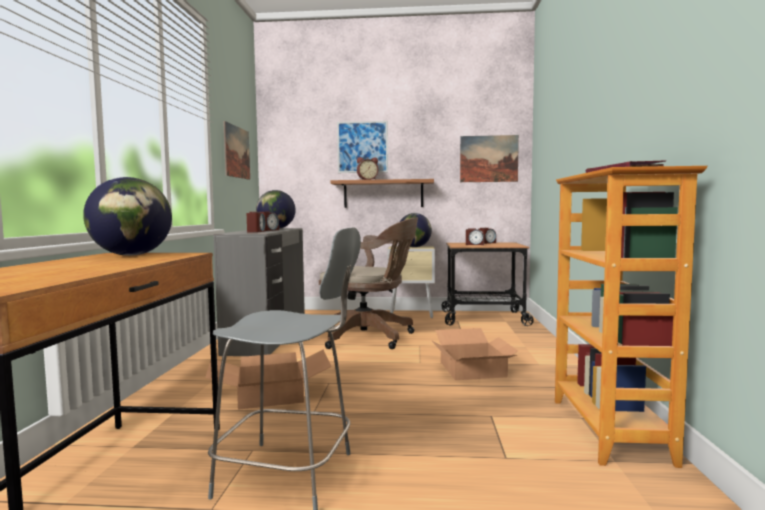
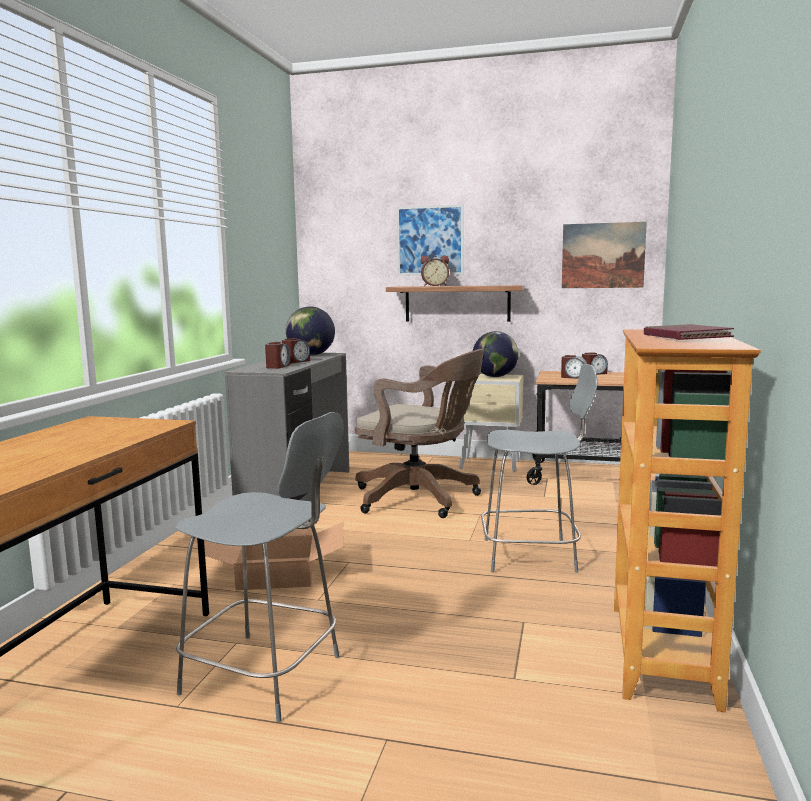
camera: 10 degrees right, 5 degrees up
globe [83,177,172,256] -> none
picture [223,121,250,180] -> none
cardboard box [431,328,518,380] -> grey chair [481,364,597,573]

